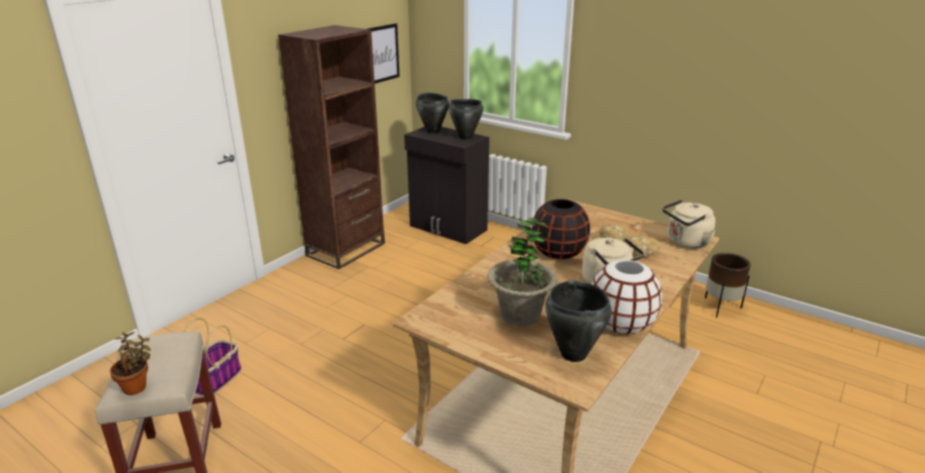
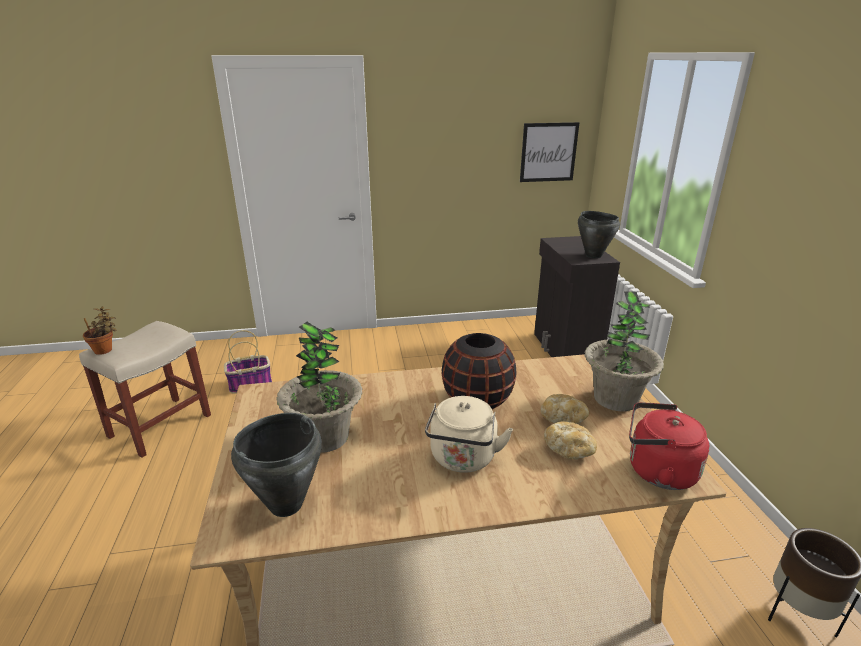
camera: 45 degrees right, 0 degrees up
brown bookcase [278,25,385,269] -> none
black cooking pot [416,93,449,133] -> none
white vase [592,260,662,334] -> none
beige kettle [662,199,716,249] -> red kettle [629,402,710,490]
none -> potted plant [585,292,664,411]

